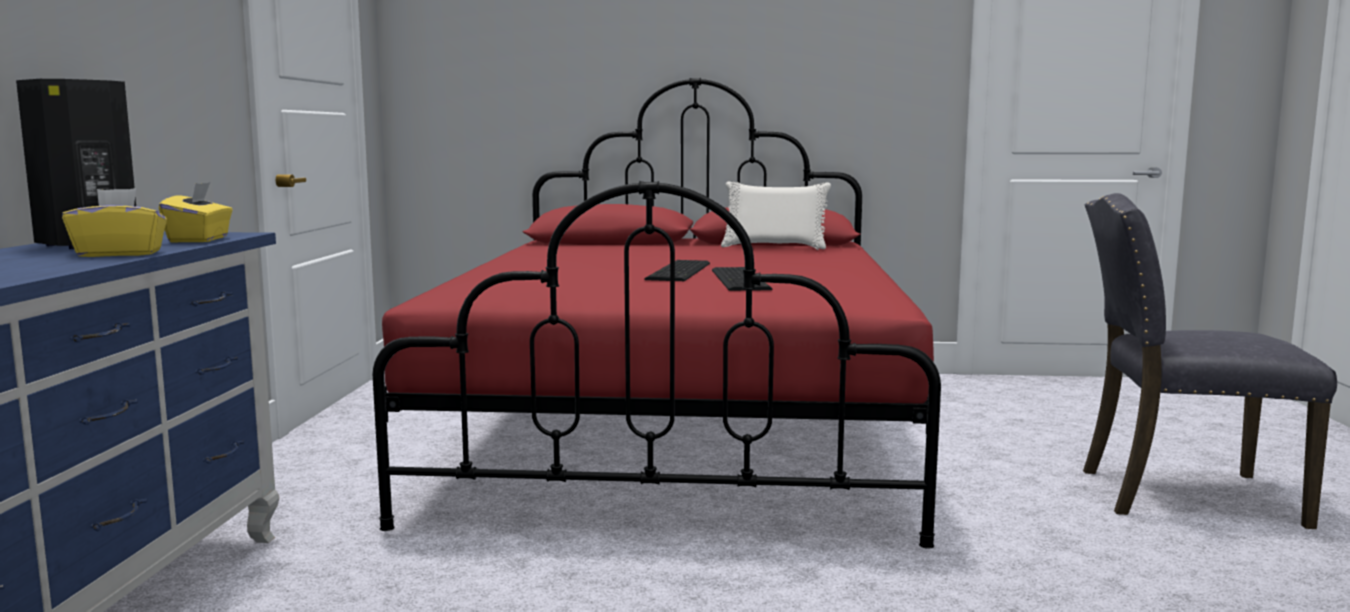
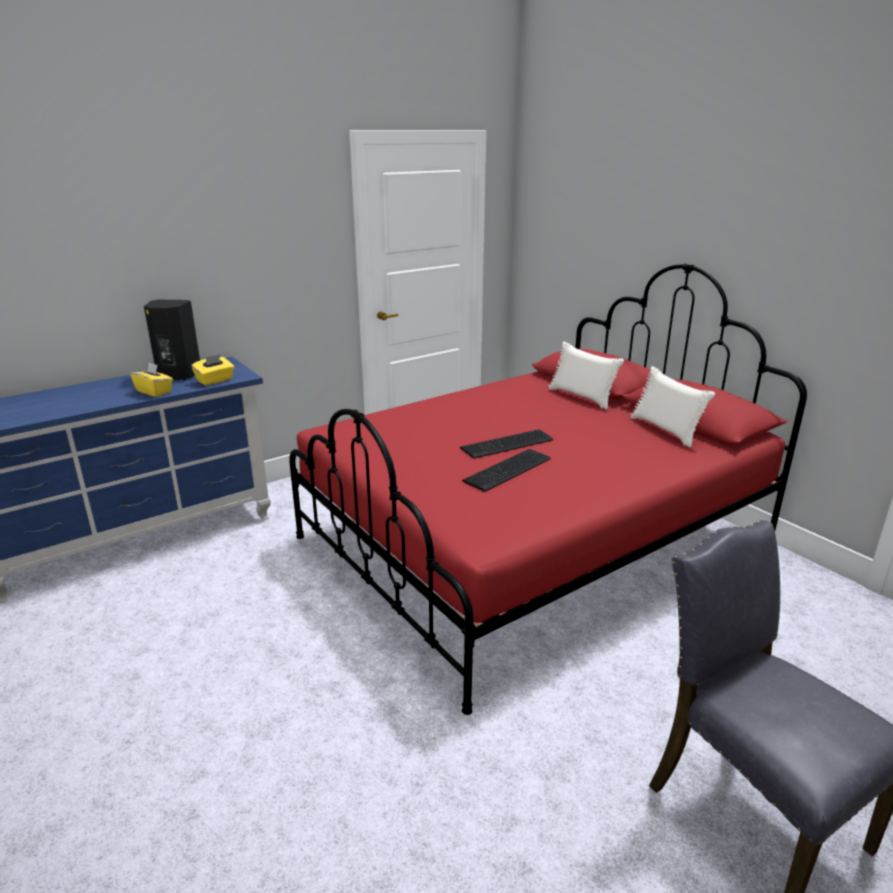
camera: 50 degrees right, 15 degrees up
none -> white pillow [549,341,624,409]

